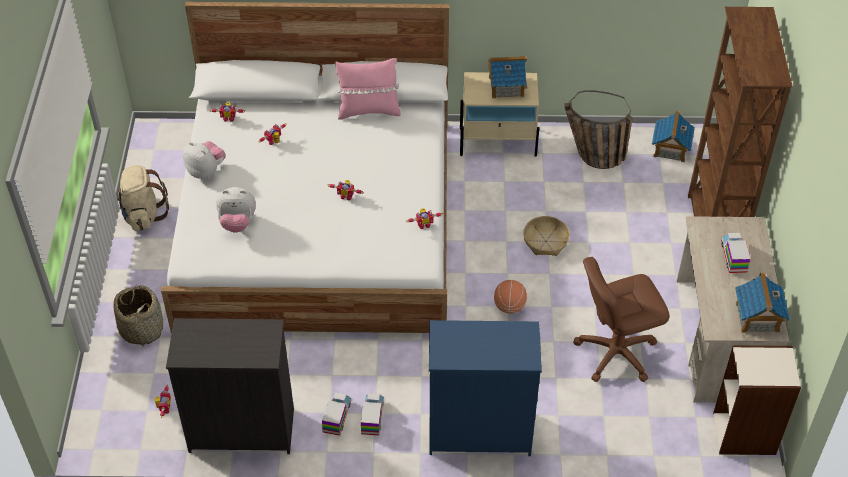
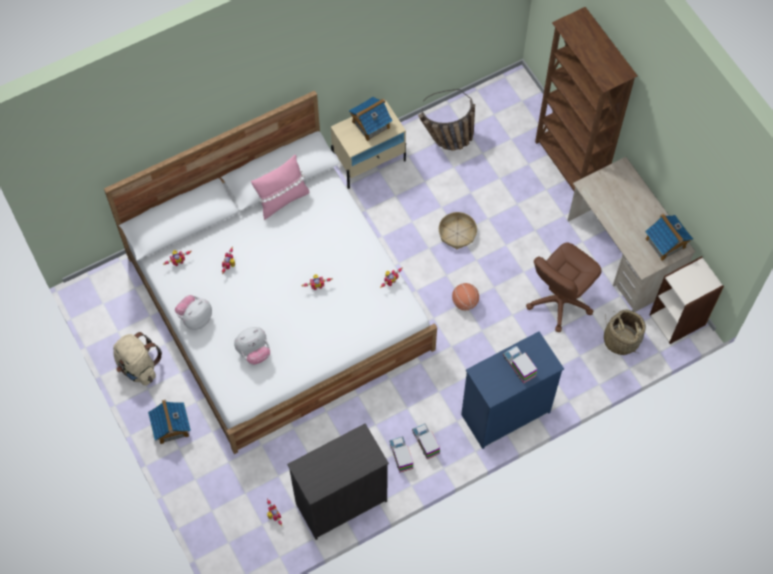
camera: 30 degrees left, 15 degrees up
basket [114,285,163,347] -> basket moved to [604,310,646,355]
plush toy [183,141,226,179] -> plush toy turned 60 degrees counterclockwise [175,295,212,330]
toy house [652,110,695,162] -> toy house moved to [148,400,191,444]
toy truck [721,233,750,273] -> toy truck moved to [503,346,537,383]

